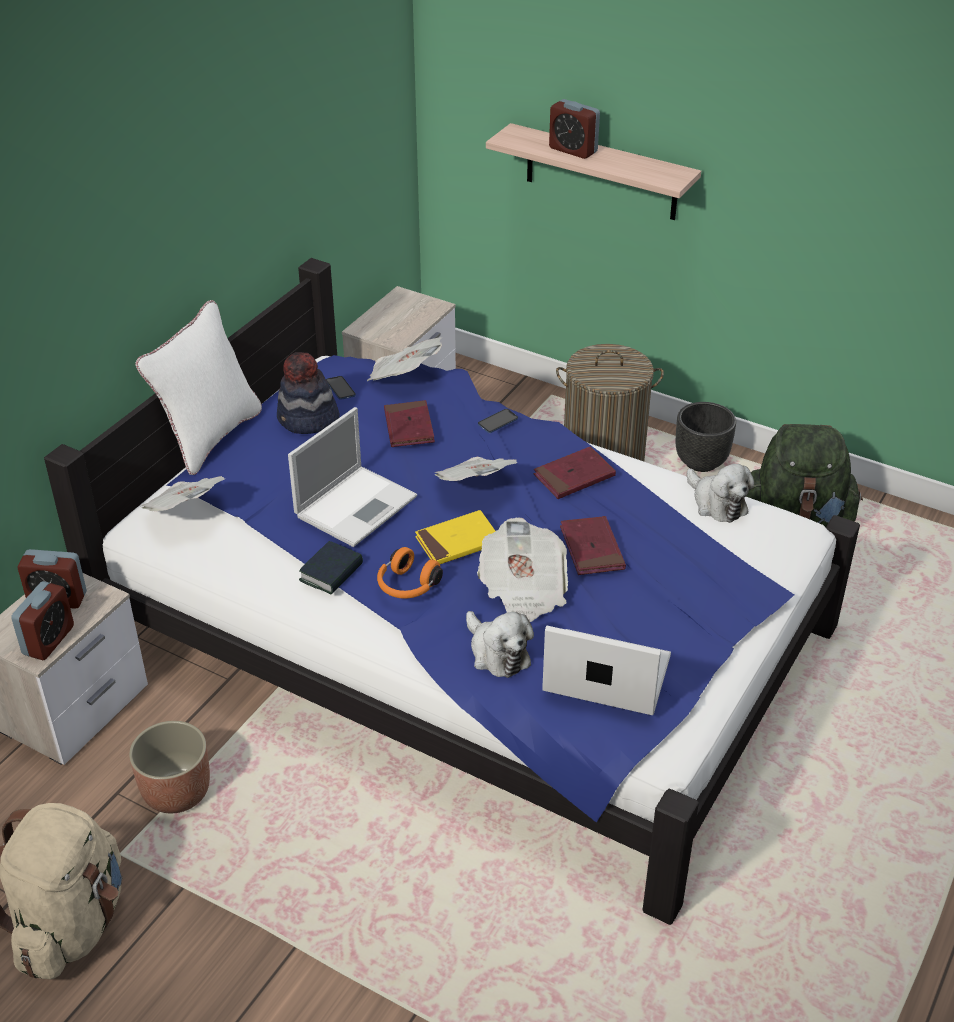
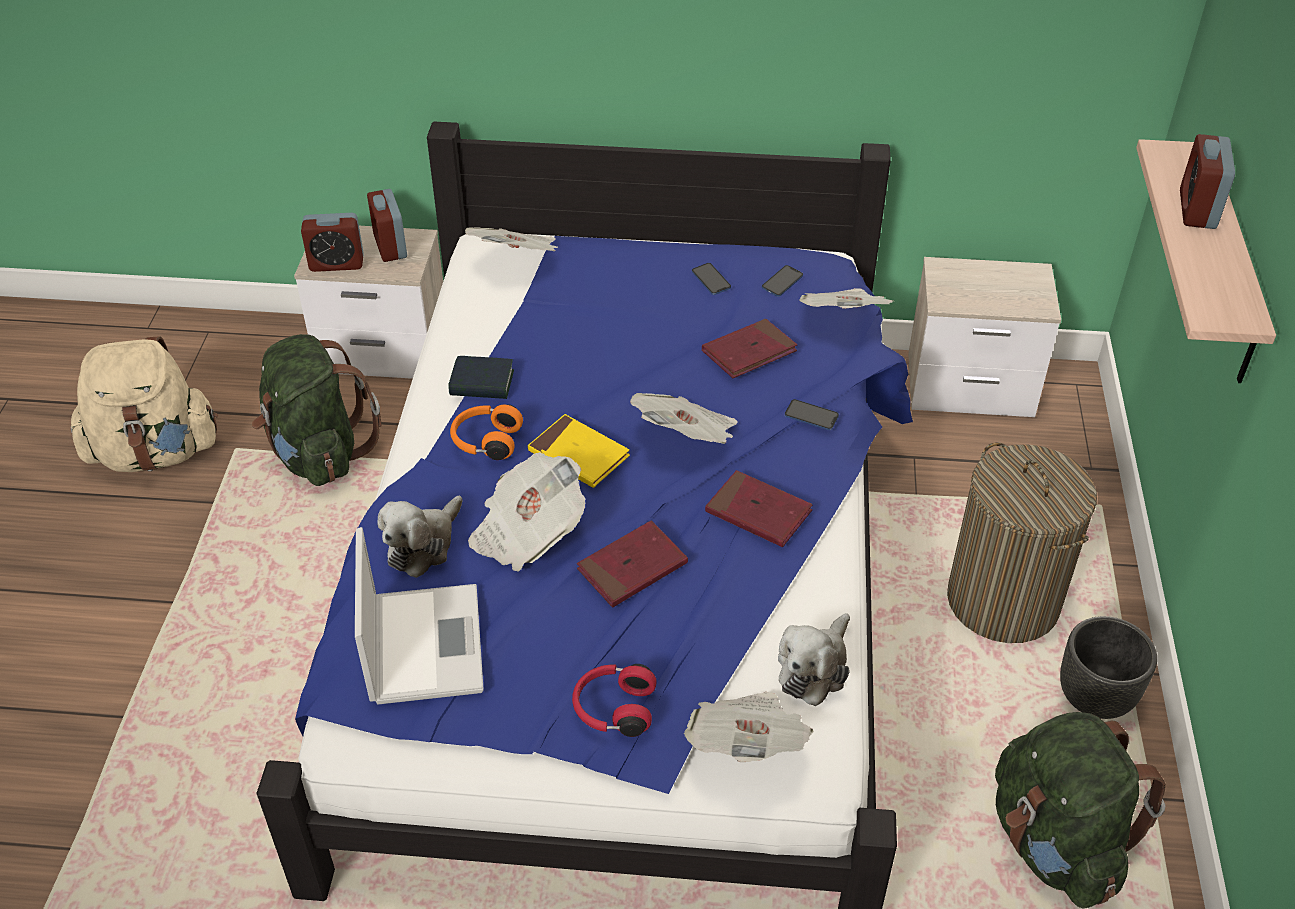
camera: 65 degrees right, 5 degrees up
planter [129,721,210,813] -> green backpack [252,334,382,486]
white pillow [135,300,262,475] -> none
hat [277,352,340,434] -> phone [692,263,731,295]
laptop [288,407,417,547] -> none
none -> red headphones [572,664,657,737]
none -> newspaper [684,692,814,762]

